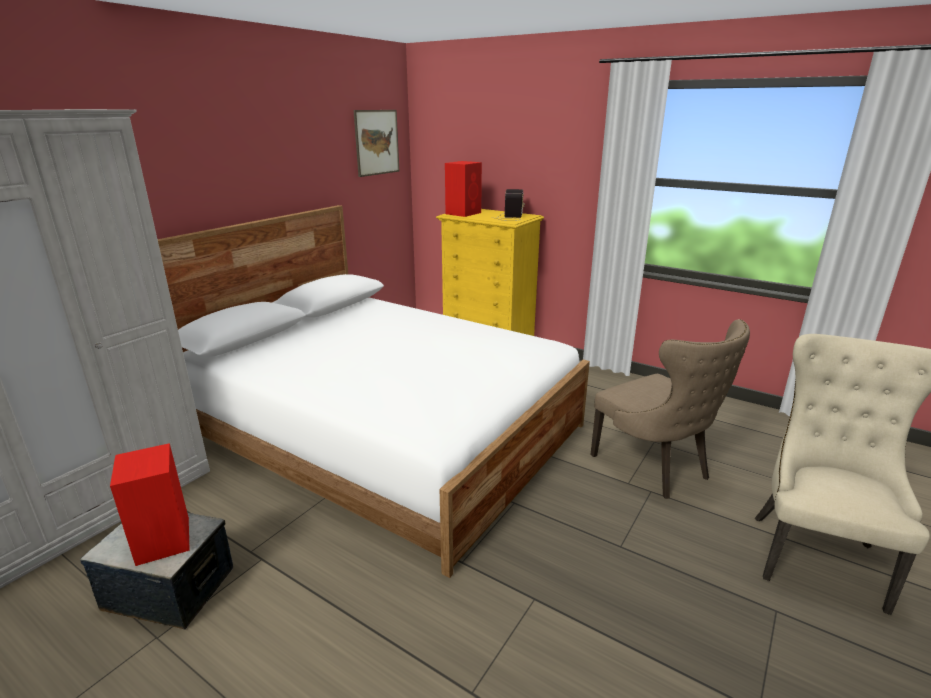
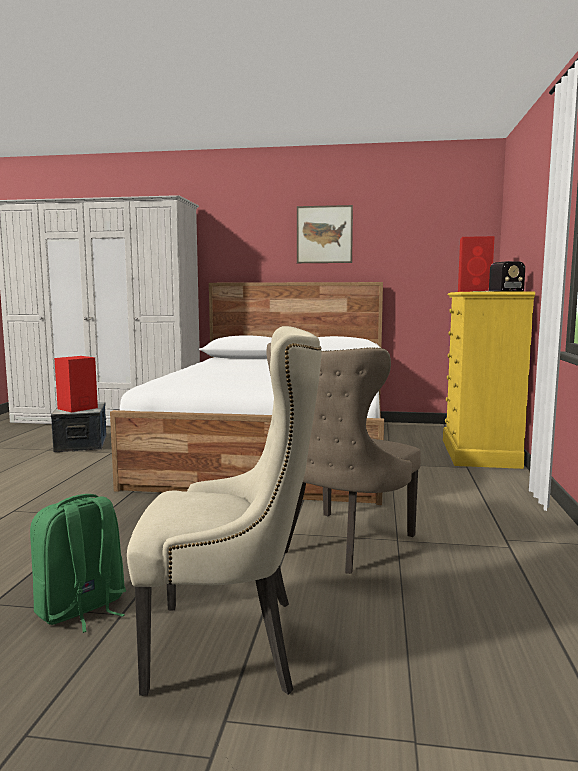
camera: 65 degrees right, 15 degrees down
picture [353,110,399,177] -> picture moved to [297,205,353,263]
none -> green backpack [30,494,126,633]

